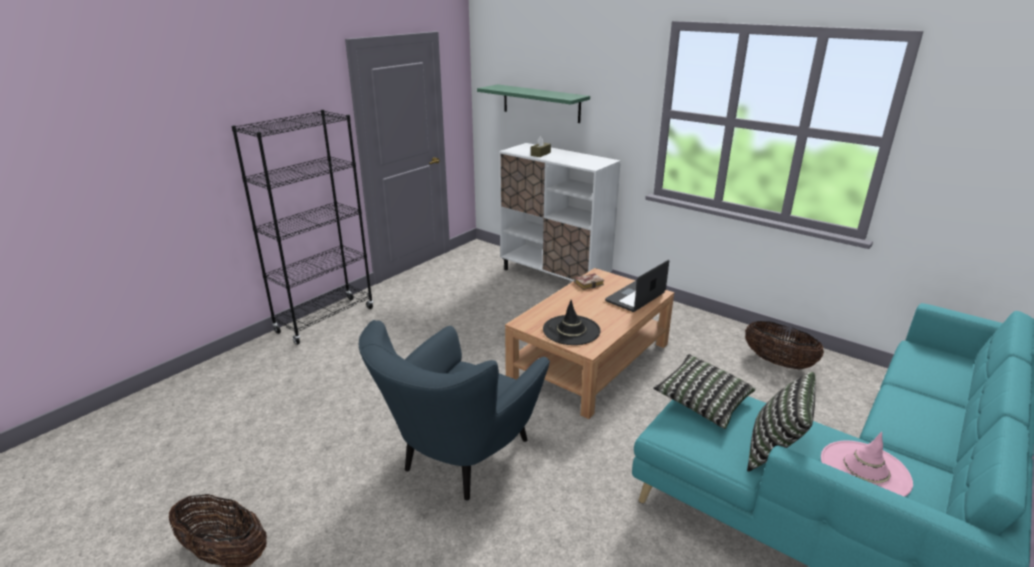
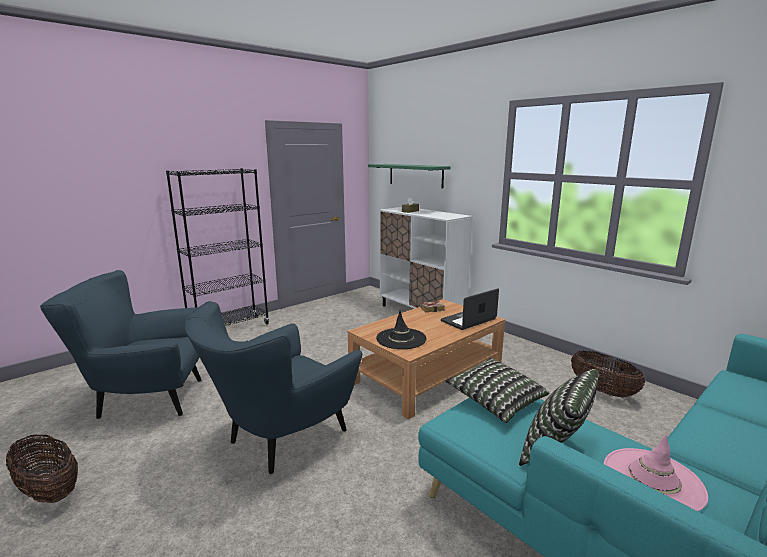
camera: 10 degrees right, 10 degrees down
none -> blue armchair [40,270,201,419]

